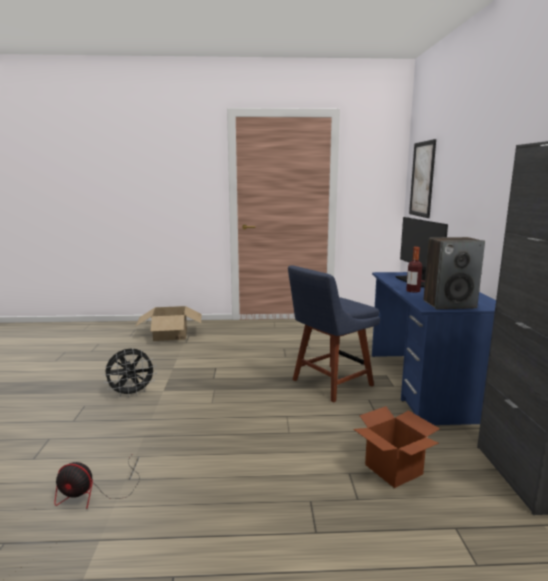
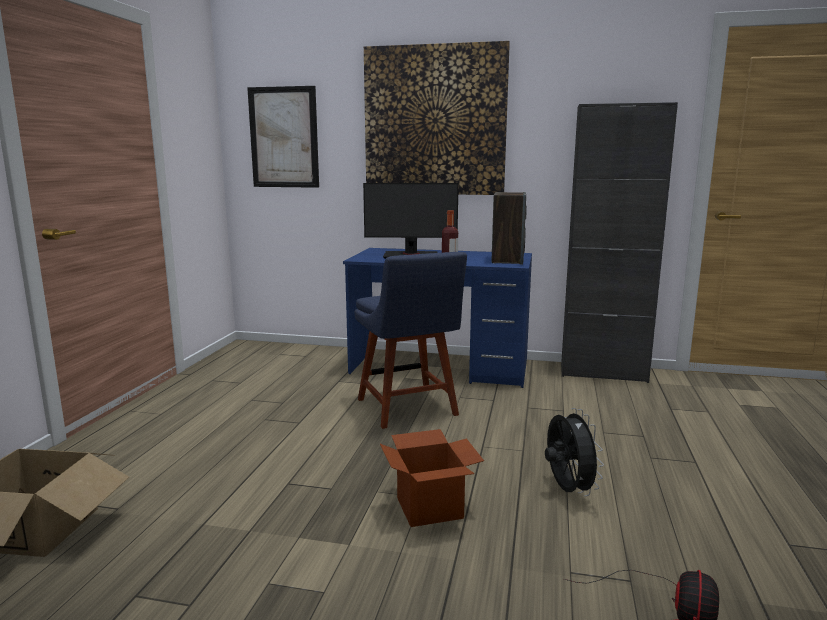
camera: 75 degrees left, 0 degrees up
black fan [103,349,157,398] -> black fan moved to [545,408,604,496]
cardboard box [353,406,440,488] -> cardboard box moved to [380,429,484,527]
none -> picture [364,41,510,195]

